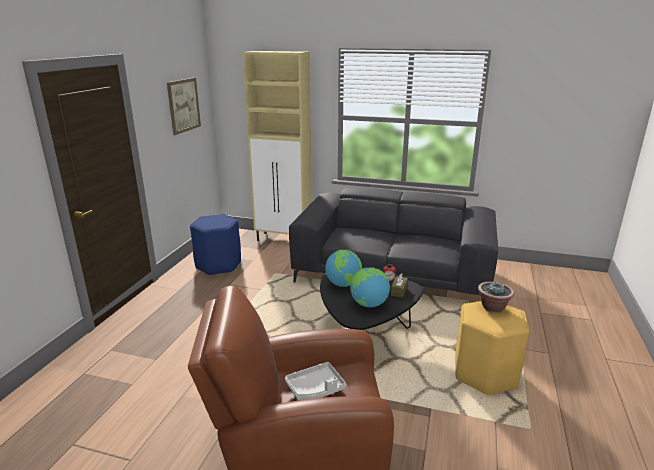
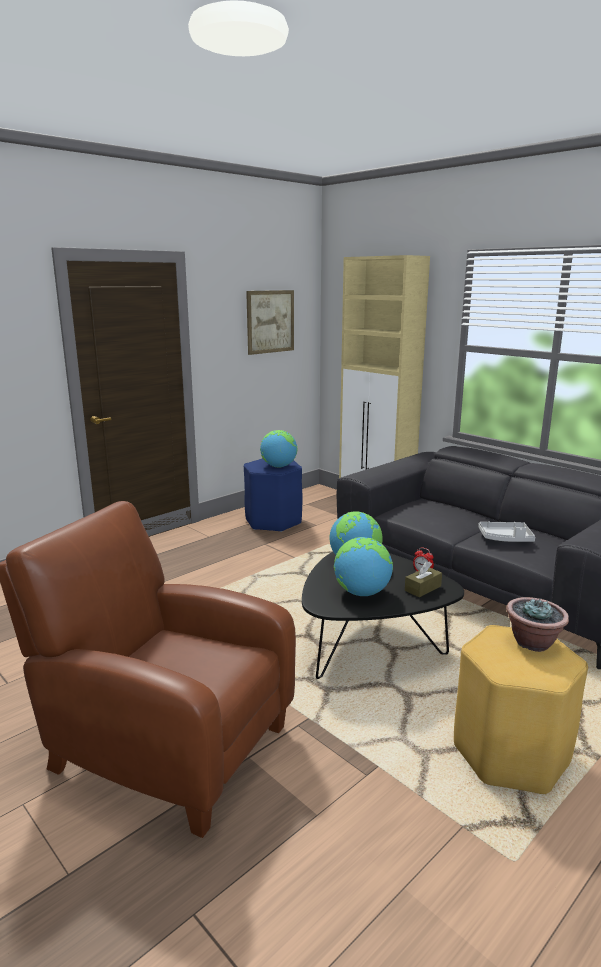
camera: 30 degrees right, 5 degrees down
grey tray [285,362,346,400] -> grey tray moved to [478,521,535,542]
none -> globe [260,430,297,468]

